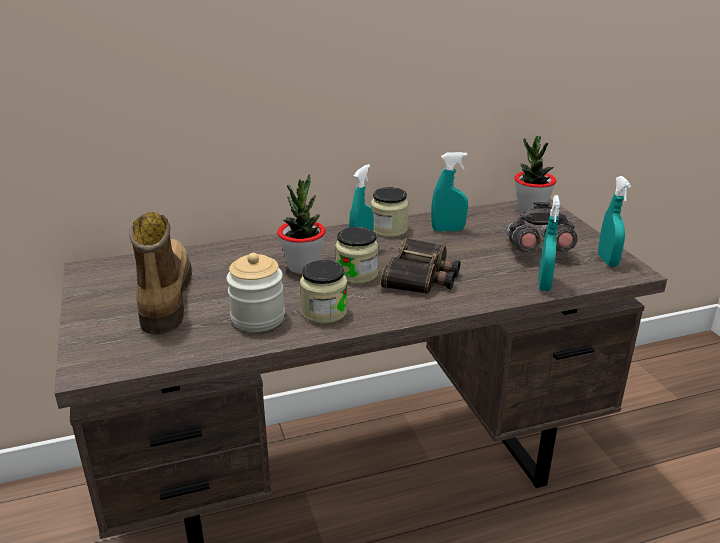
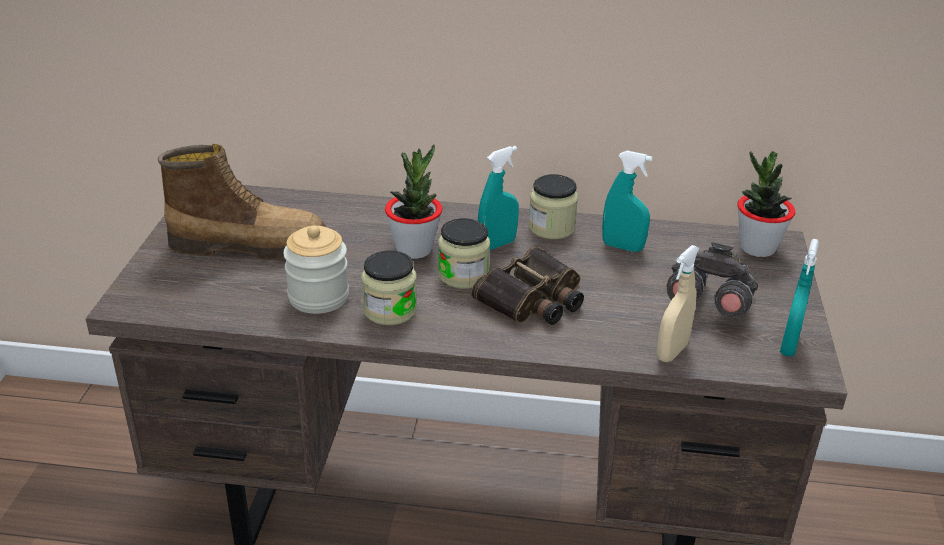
camera: 25 degrees right, 5 degrees up
boot [129,212,192,335] -> boot turned 75 degrees clockwise [158,144,326,260]
turquoise spray bottle [539,195,560,291] -> beige spray bottle [657,245,700,362]

